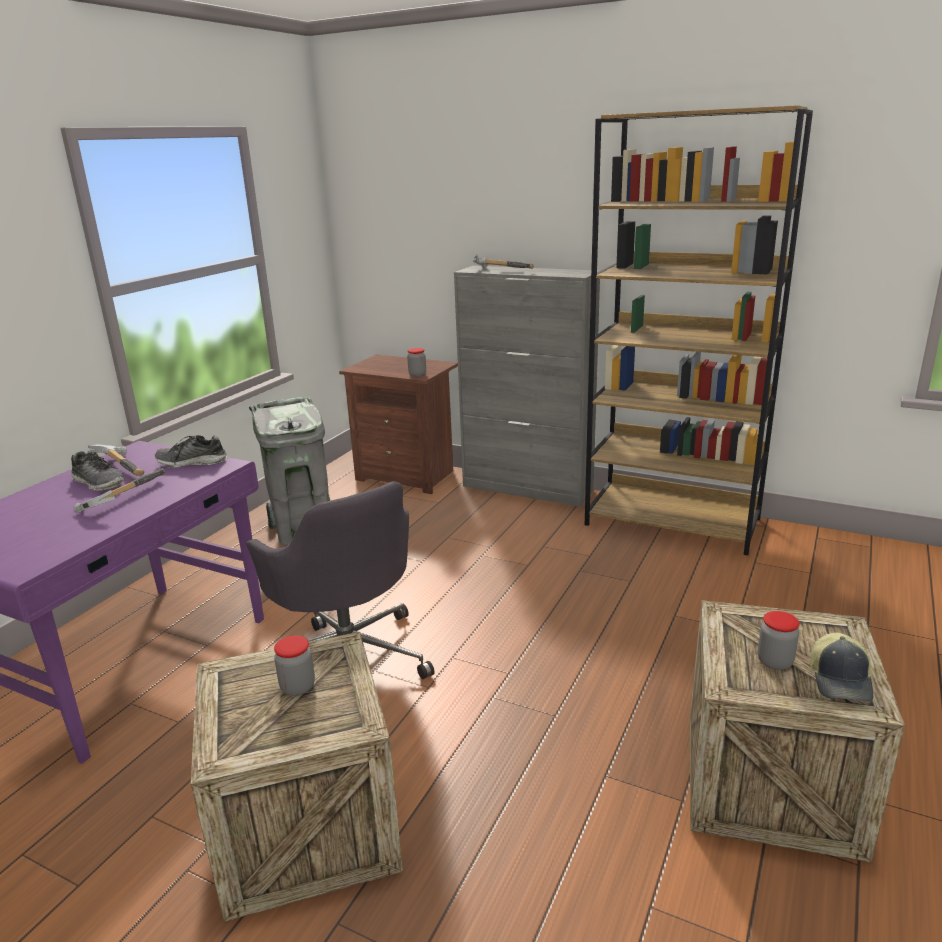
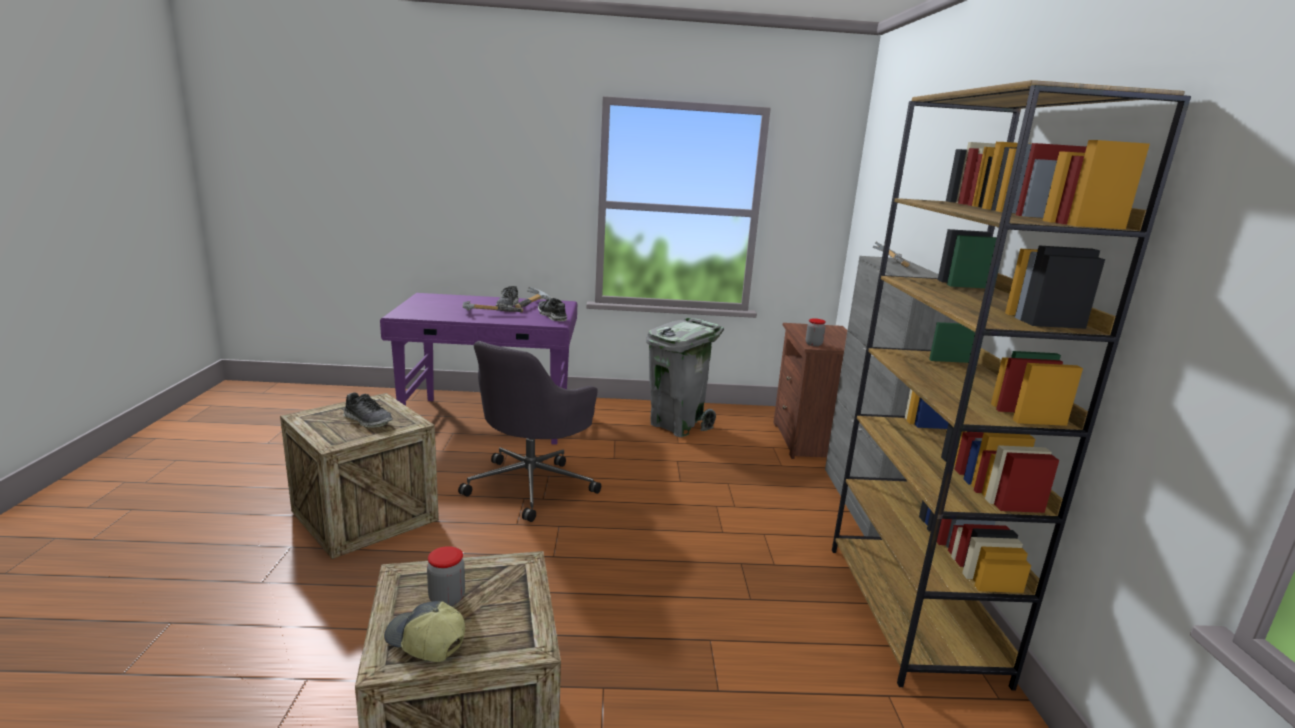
camera: 60 degrees right, 5 degrees down
jar [274,636,315,696] -> shoe [343,392,393,428]
cap [811,633,873,702] -> cap turned 45 degrees clockwise [384,601,465,662]

